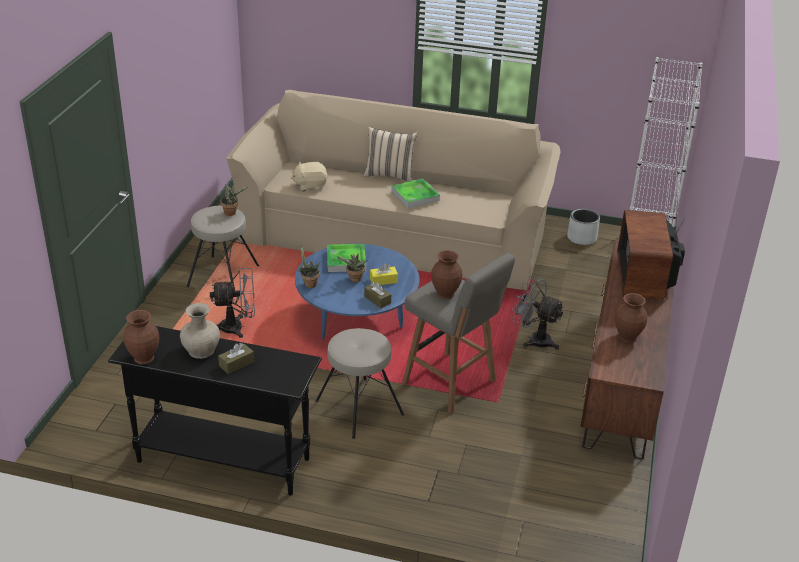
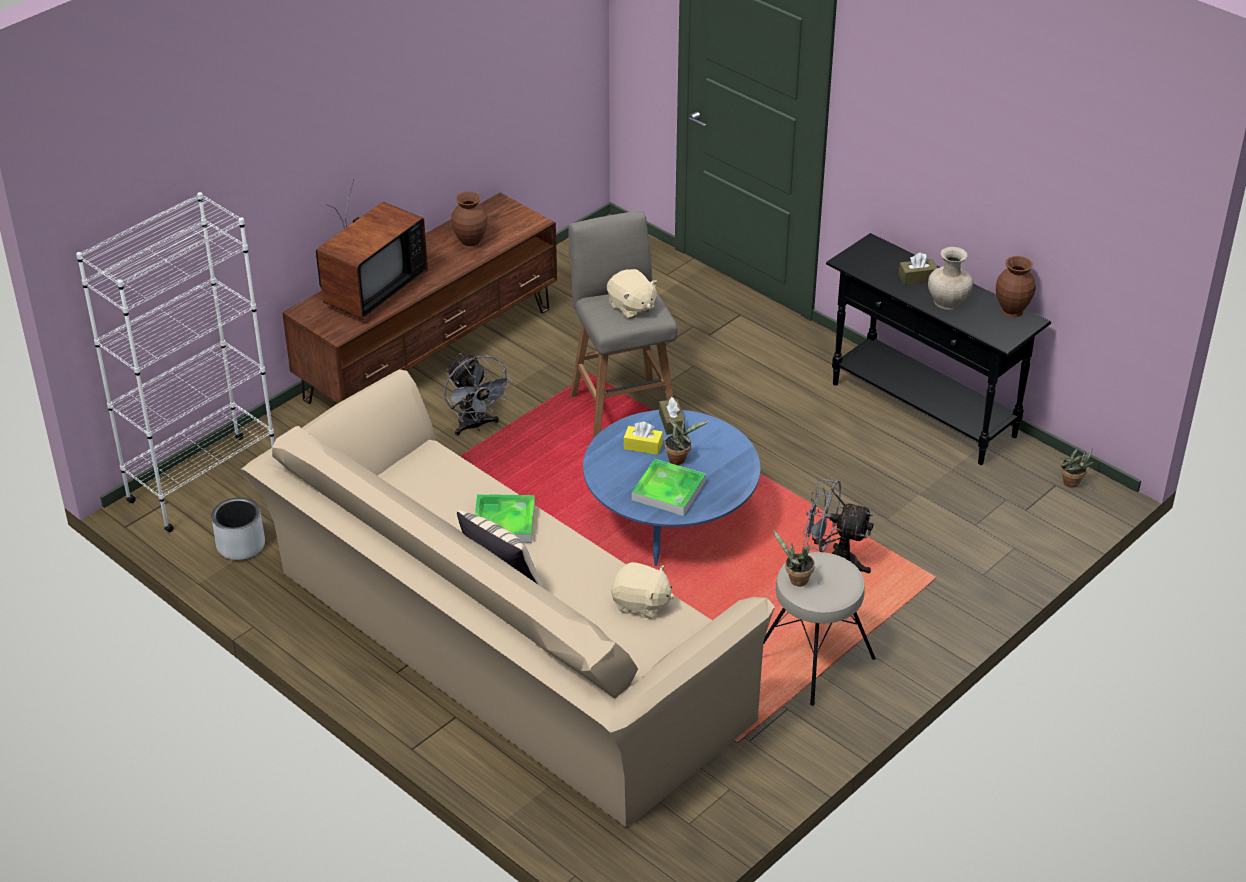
camera: 150 degrees left, 5 degrees up
potted plant [297,245,320,288] -> potted plant moved to [1061,448,1094,488]
beige stool [316,328,404,439] -> none
brown vase [431,250,462,299] -> beige plush toy [607,269,658,319]

